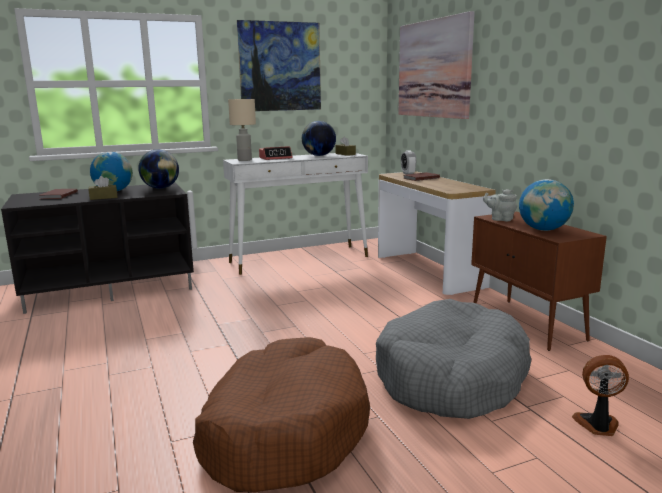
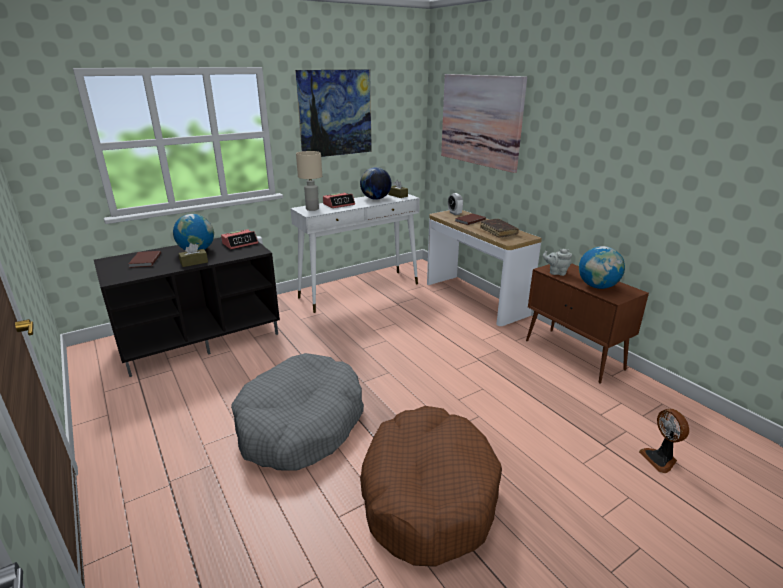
camera: 10 degrees left, 10 degrees up
globe [138,149,179,189] -> alarm clock [221,229,258,249]
grey dog bed [376,299,531,419] -> grey dog bed moved to [231,353,364,470]
fan [572,355,629,436] -> fan turned 105 degrees counterclockwise [639,409,689,473]
none -> brown book [480,219,519,238]

